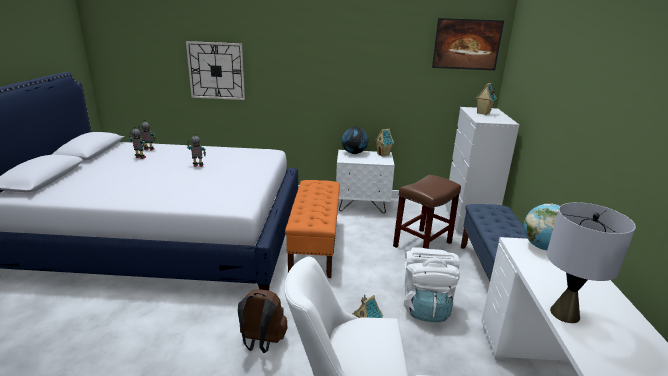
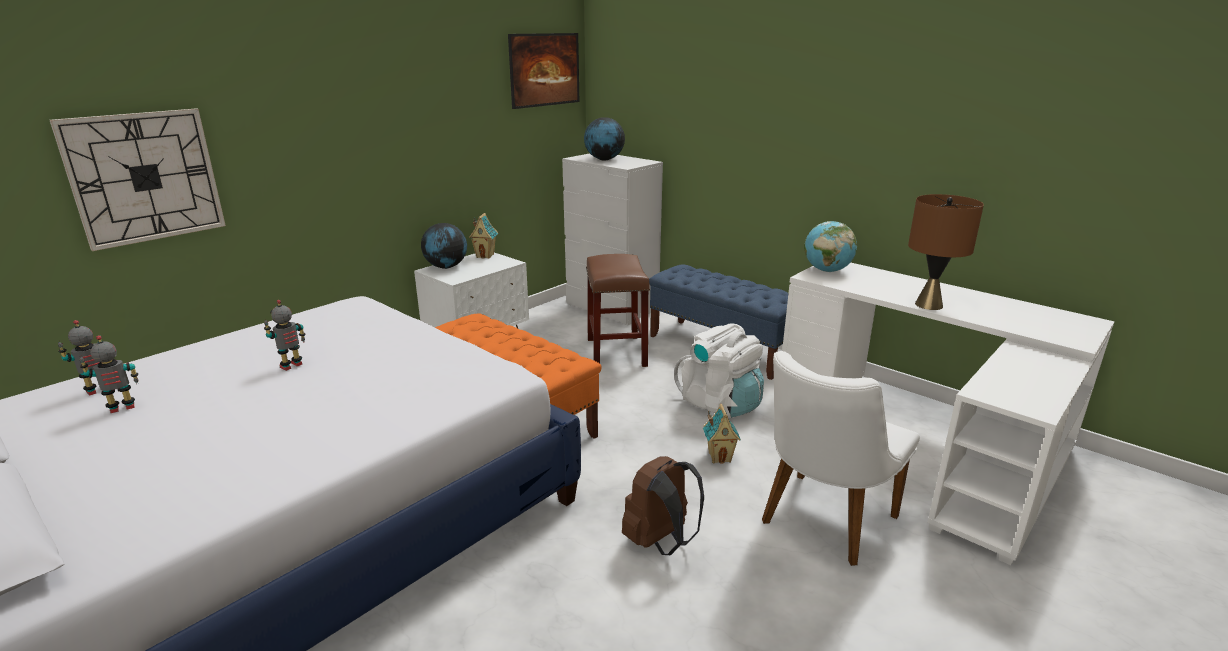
camera: 50 degrees left, 0 degrees up
toy house [475,83,496,115] -> globe [584,117,625,160]
grey table lamp [547,202,636,323] -> brown table lamp [908,194,984,310]

